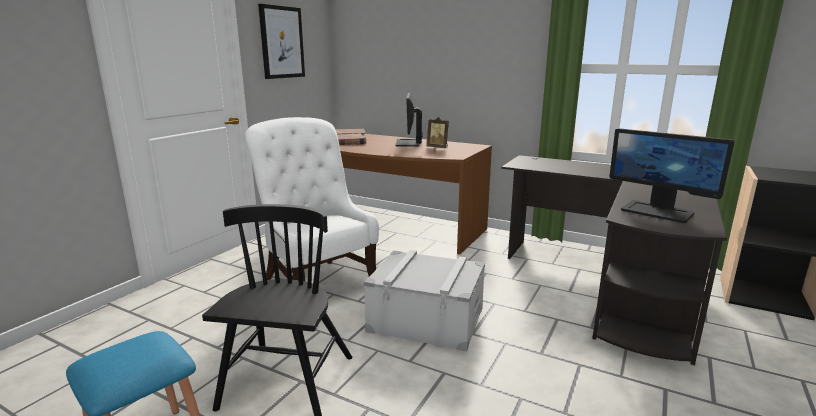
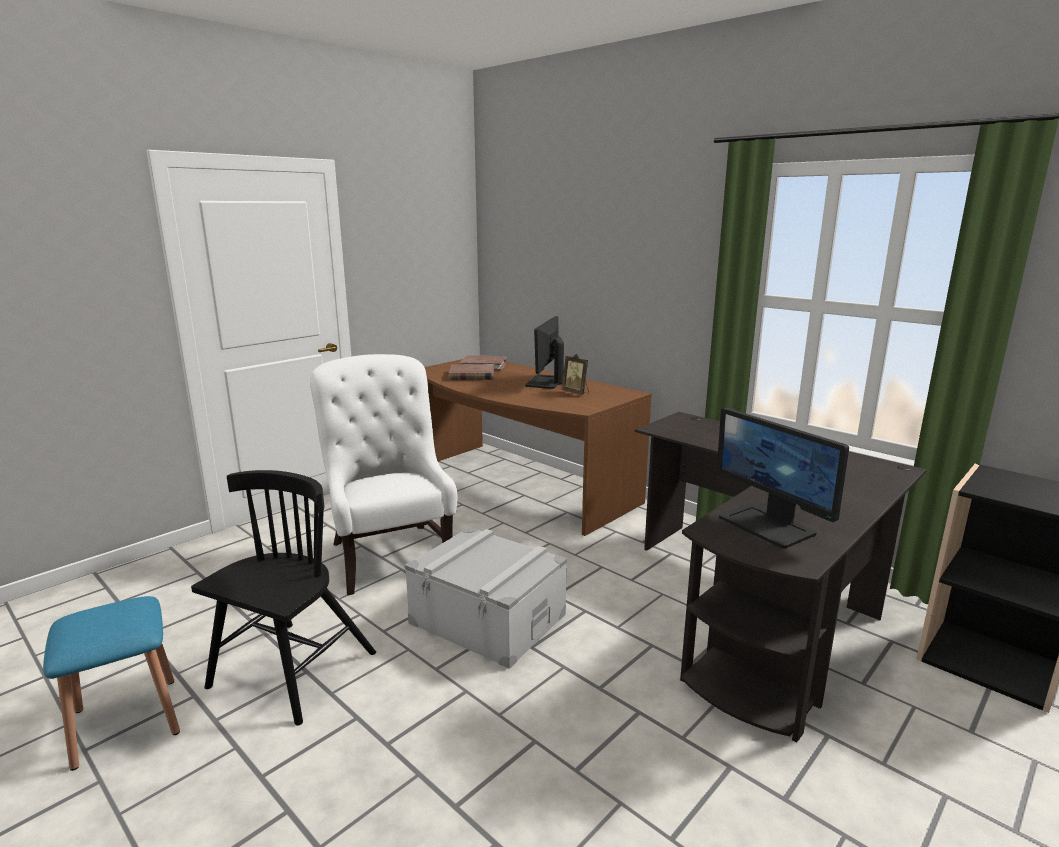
camera: 15 degrees right, 0 degrees up
picture [258,4,305,79] -> none

